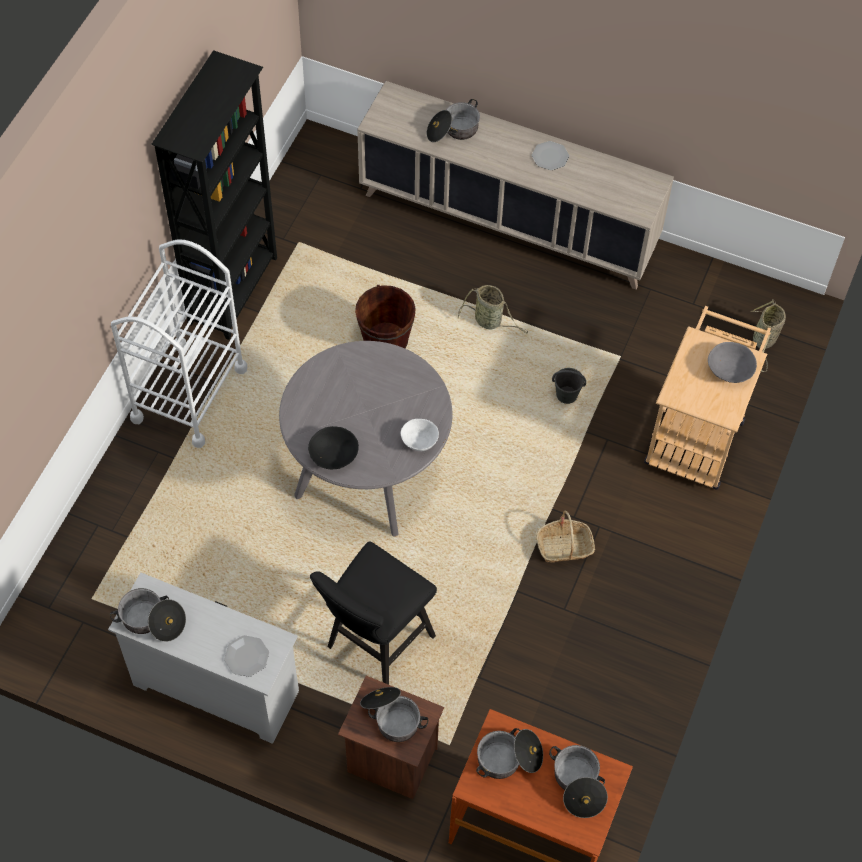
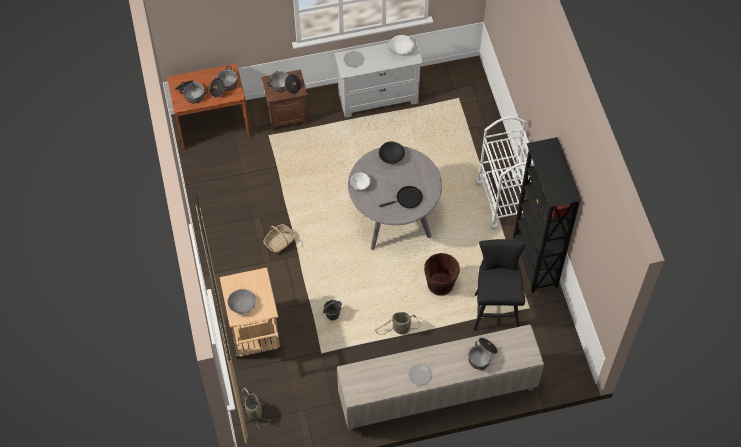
camera: 145 degrees right, 0 degrees up
cooking pot [110,588,186,642] -> white bowl [389,35,414,55]
black stool [310,541,437,685] -> black stool moved to [473,239,526,330]
none -> black frying pan [379,186,423,208]

